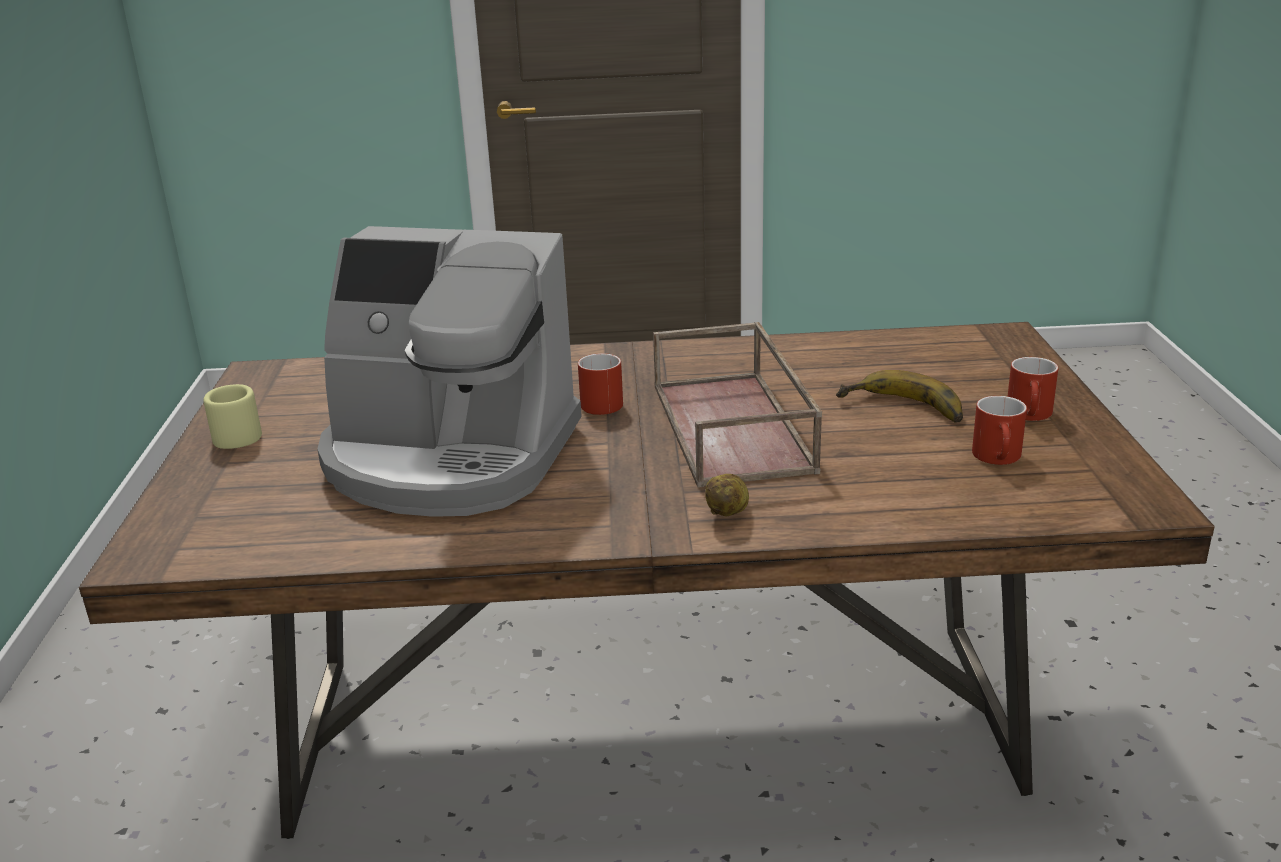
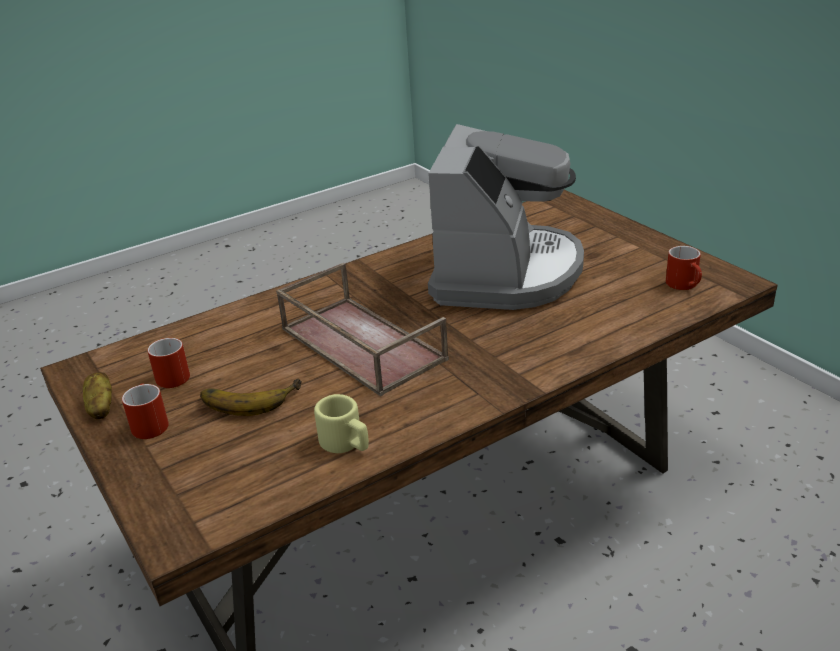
camera: 150 degrees right, 5 degrees up
beige mug [203,384,262,449] -> beige mug moved to [314,394,369,453]
coffee machine [317,226,582,517] -> coffee machine turned 120 degrees clockwise [428,124,584,310]
red mug [578,353,623,415] -> red mug moved to [666,246,702,290]
potato [705,474,749,517] -> potato moved to [83,372,112,419]

